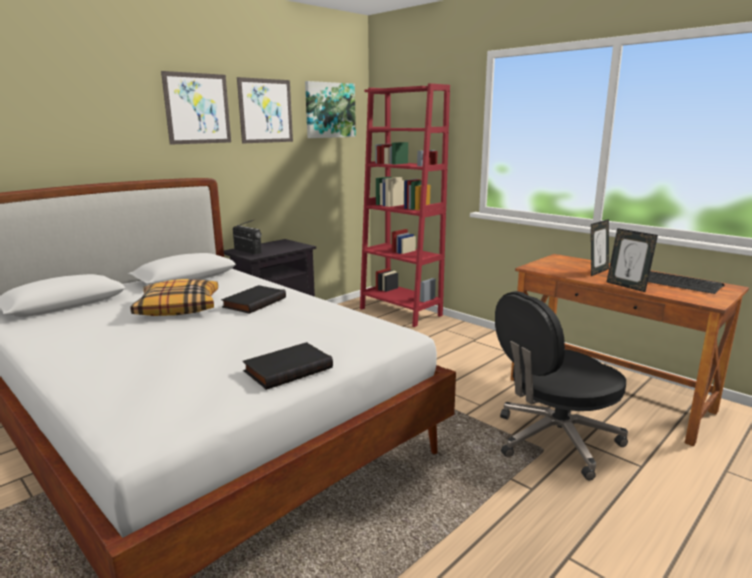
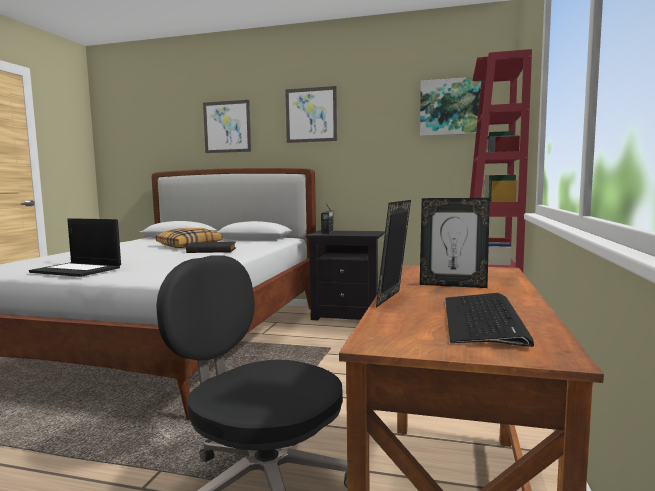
camera: 60 degrees right, 10 degrees down
picture [237,77,293,143] -> picture moved to [203,100,251,153]
black book [243,342,333,390] -> laptop [29,218,121,277]

